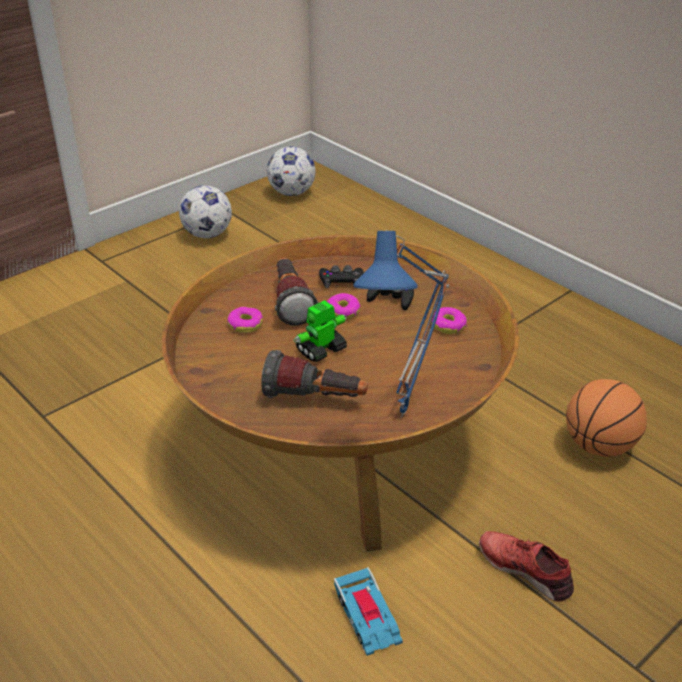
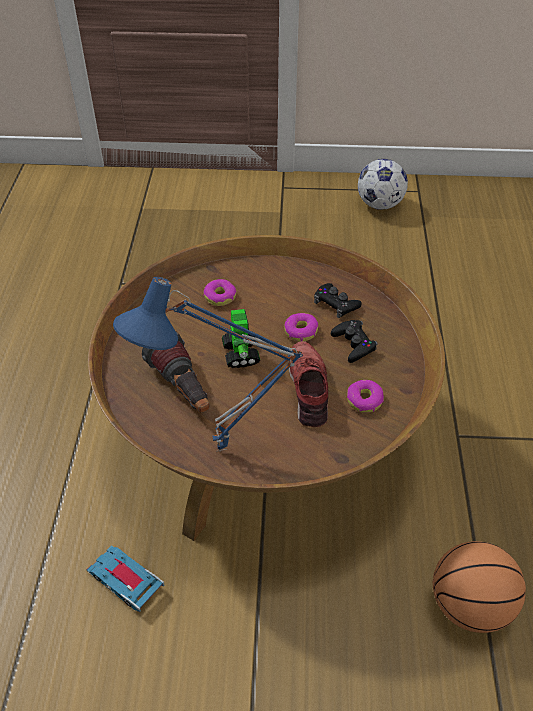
camera: 45 degrees right, 10 degrees up
football [267,146,315,196] -> none
flashlight [275,258,318,325] -> none
toy robot [294,300,347,362] -> toy robot turned 75 degrees clockwise [222,309,260,368]
toy car [334,567,403,656] -> toy car turned 105 degrees clockwise [87,546,165,612]
red shoe [479,531,574,602] -> red shoe moved to [289,341,328,427]

